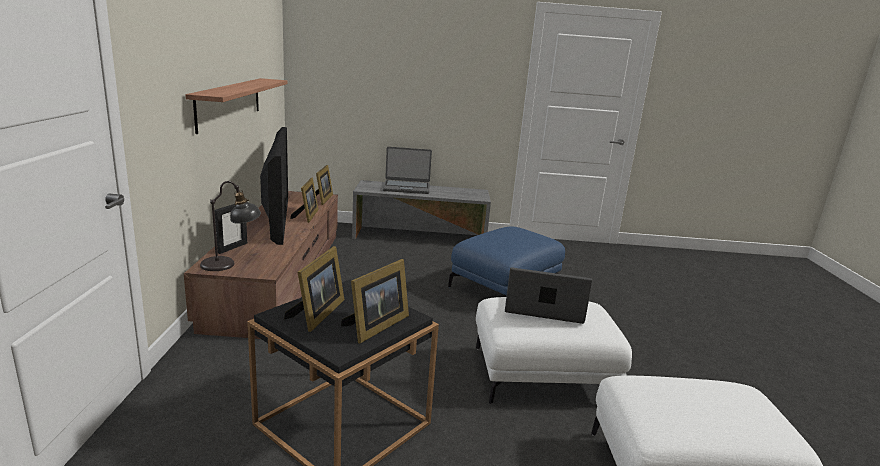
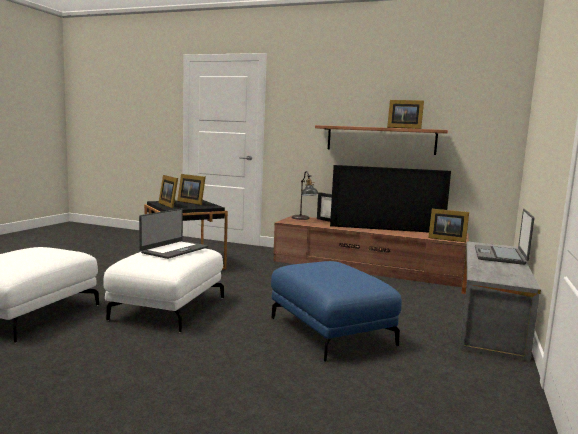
camera: 110 degrees right, 10 degrees down
picture frame [290,178,319,223] -> picture frame moved to [387,100,424,129]

